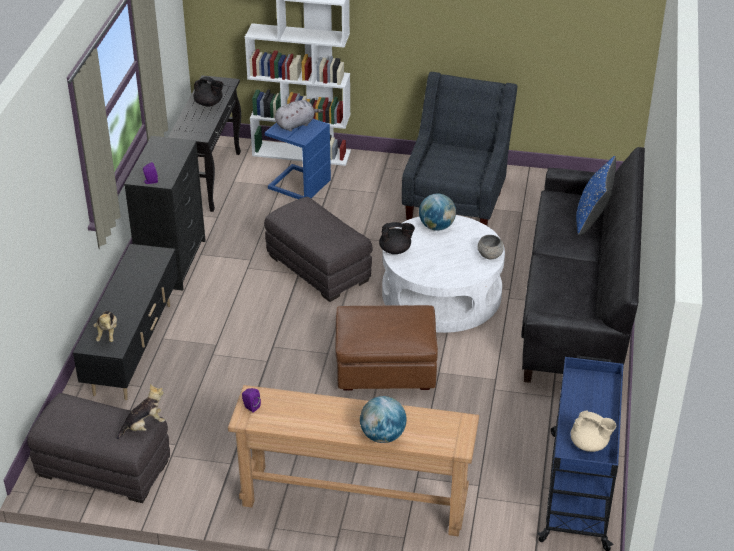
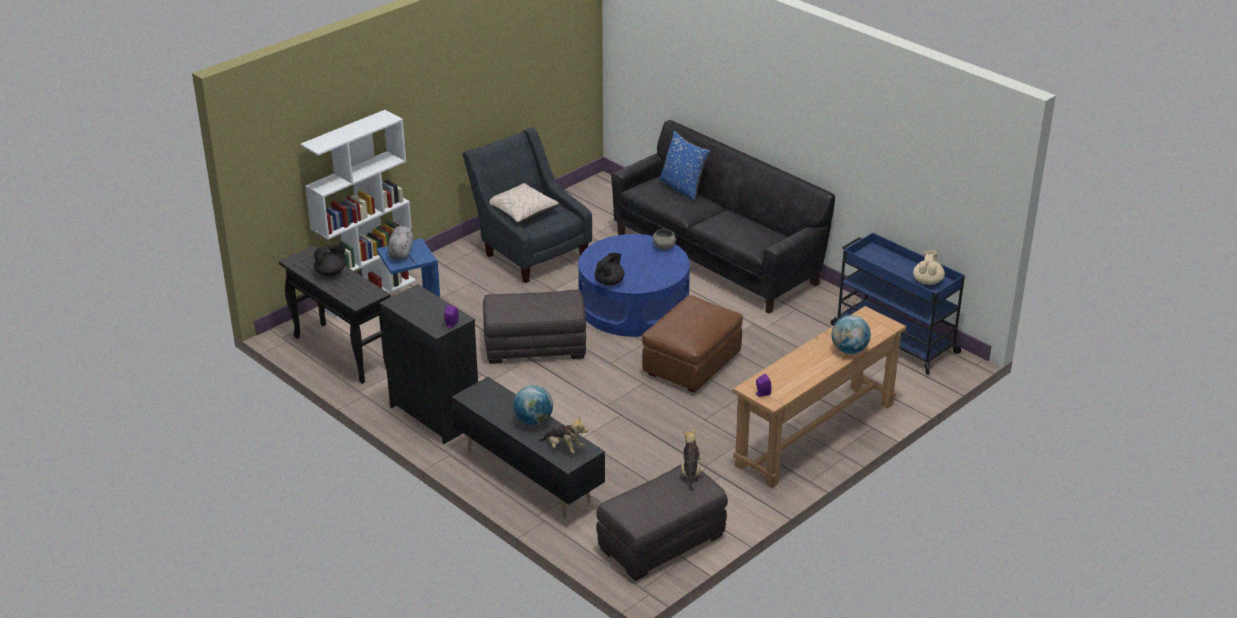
camera: 55 degrees left, 5 degrees down
white coffee table [382,215,505,333] -> blue coffee table [578,234,690,337]
globe [419,194,456,231] -> globe moved to [513,385,553,425]
beige teapot [570,411,616,452] -> beige teapot turned 45 degrees counterclockwise [913,250,945,285]
none -> beige pillow [490,183,560,224]

